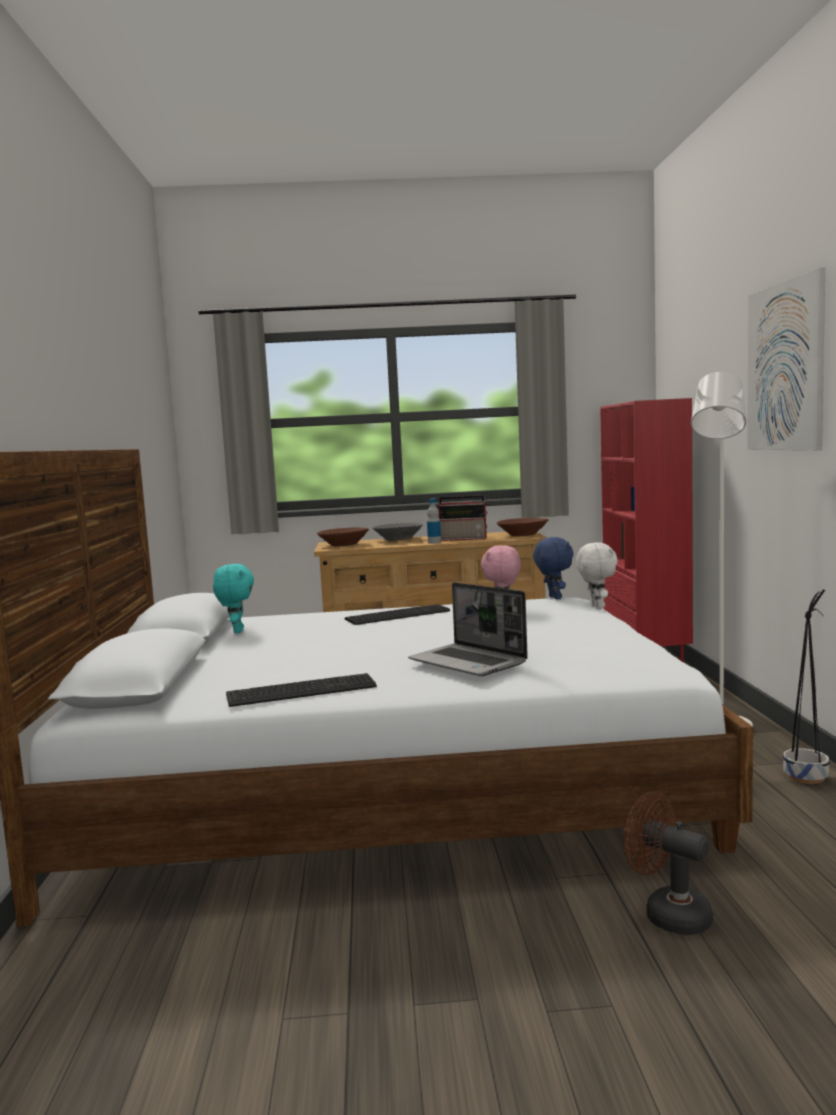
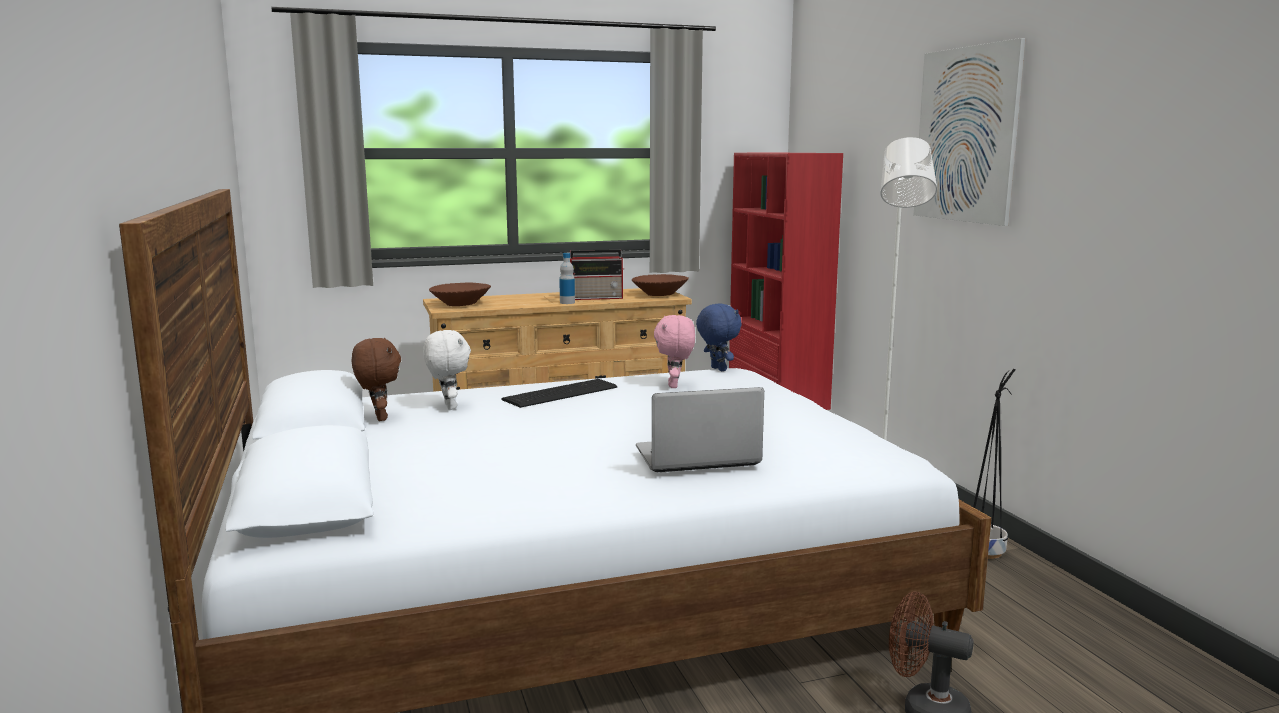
camera: 15 degrees left, 5 degrees up
turquoise plush toy [213,564,254,633] -> brown plush toy [352,338,401,421]
keyboard [226,673,377,707] -> none
grey bowl [372,523,423,541] -> none
laptop [408,582,528,676] -> laptop turned 135 degrees clockwise [636,387,764,472]
white plush toy [576,543,618,609] -> white plush toy moved to [423,330,471,410]

